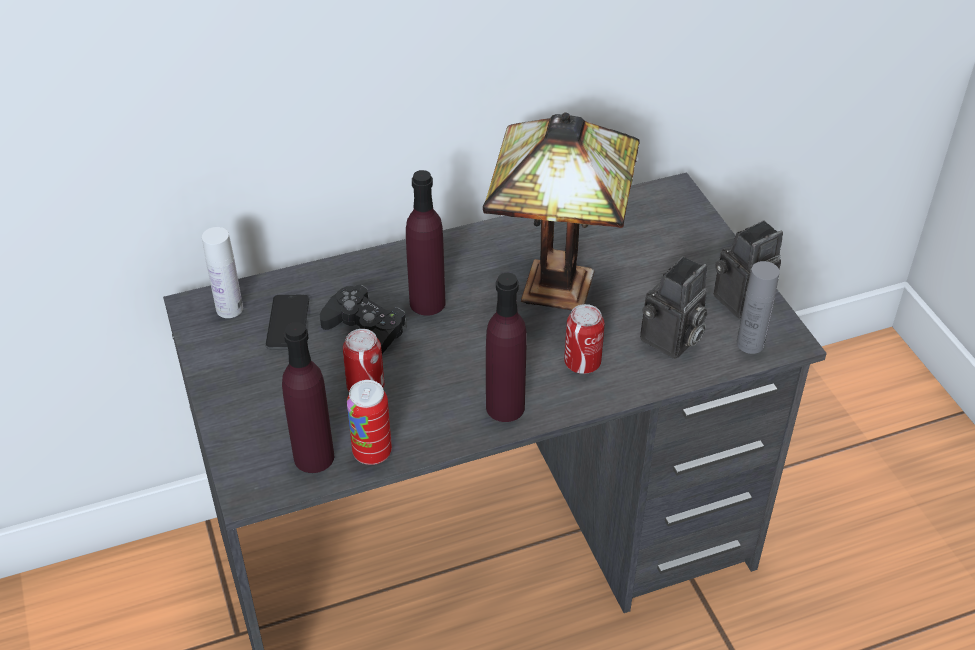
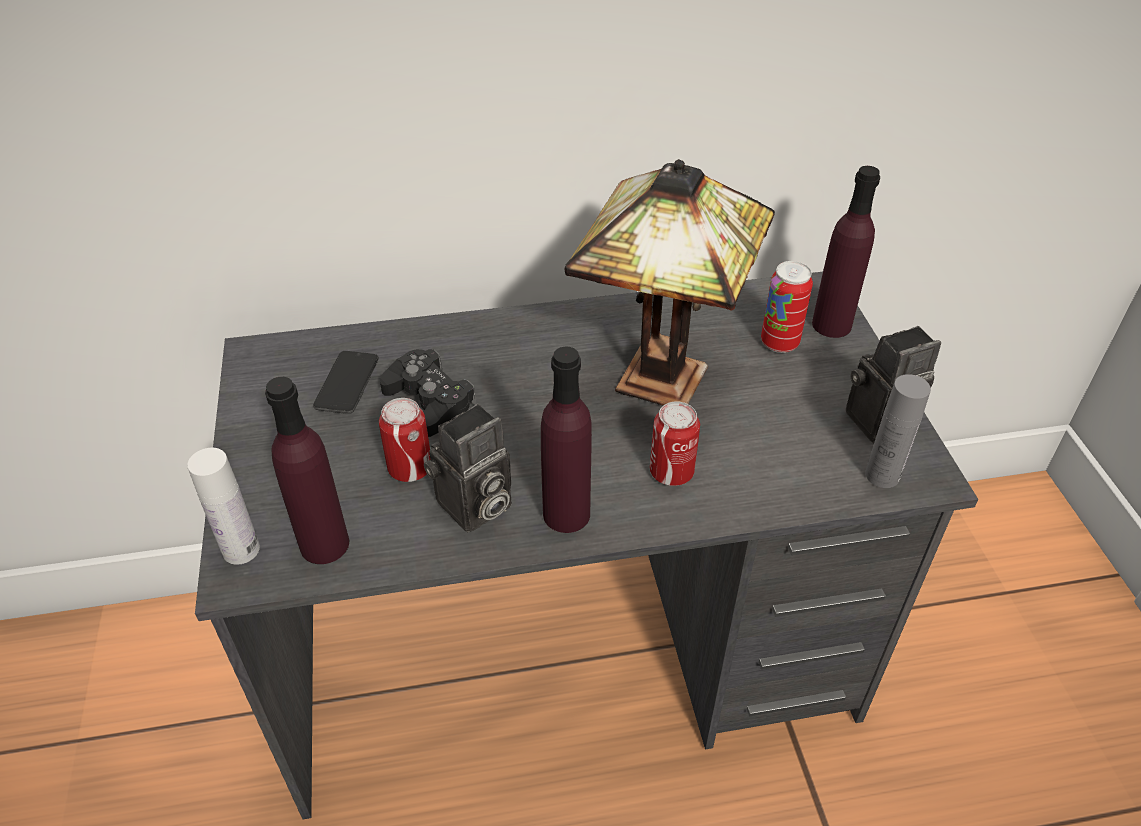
camera: 10 degrees right, 0 degrees up
white bottle [202,227,243,318] -> white bottle moved to [187,448,260,565]
can [347,380,392,465] -> can moved to [761,261,813,353]
purple bottle [406,170,446,316] -> purple bottle moved to [812,166,880,338]
camera [640,256,707,359] -> camera moved to [424,404,512,532]

